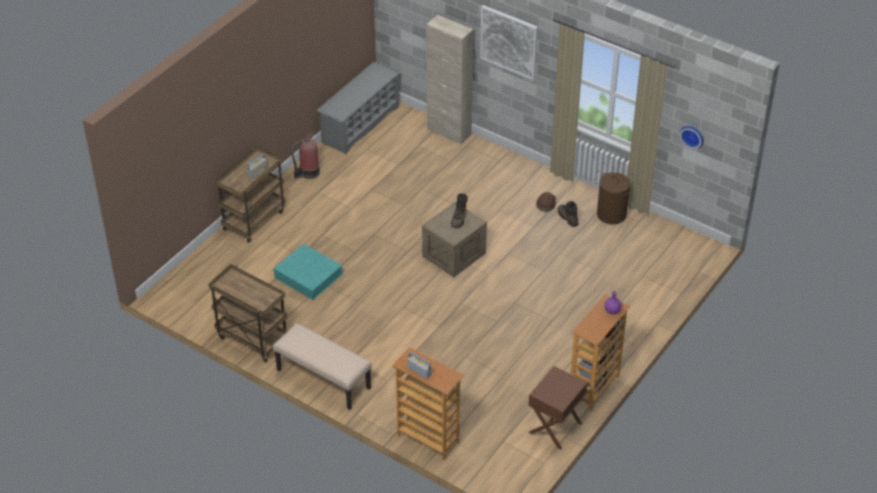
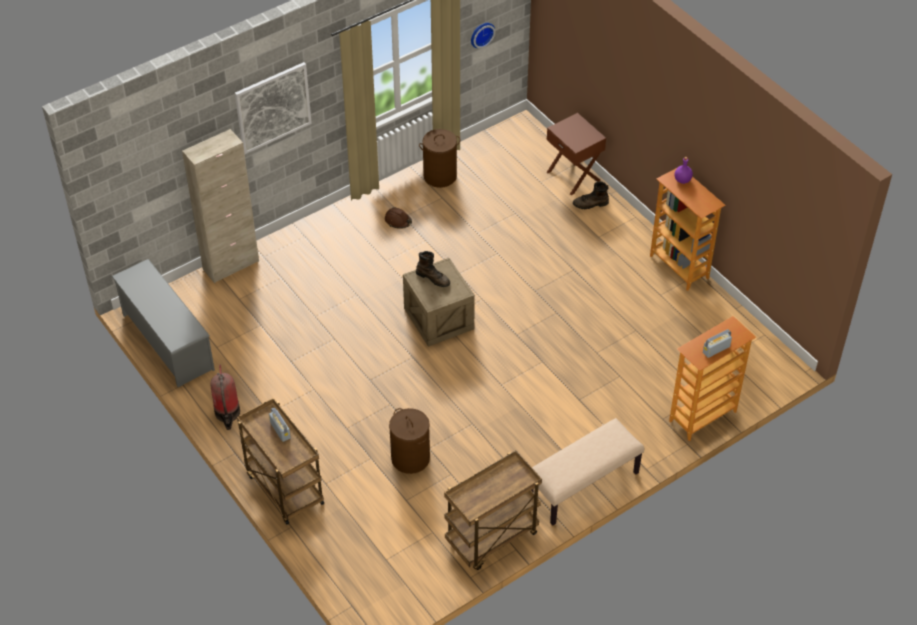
camera: 70 degrees left, 5 degrees up
turquoise storage box [274,244,343,300] -> brown laundry basket [389,408,430,474]
brown nightstand [528,366,588,449] -> brown nightstand moved to [546,113,606,195]
brown boot [558,201,579,227] -> brown boot moved to [573,182,609,209]

